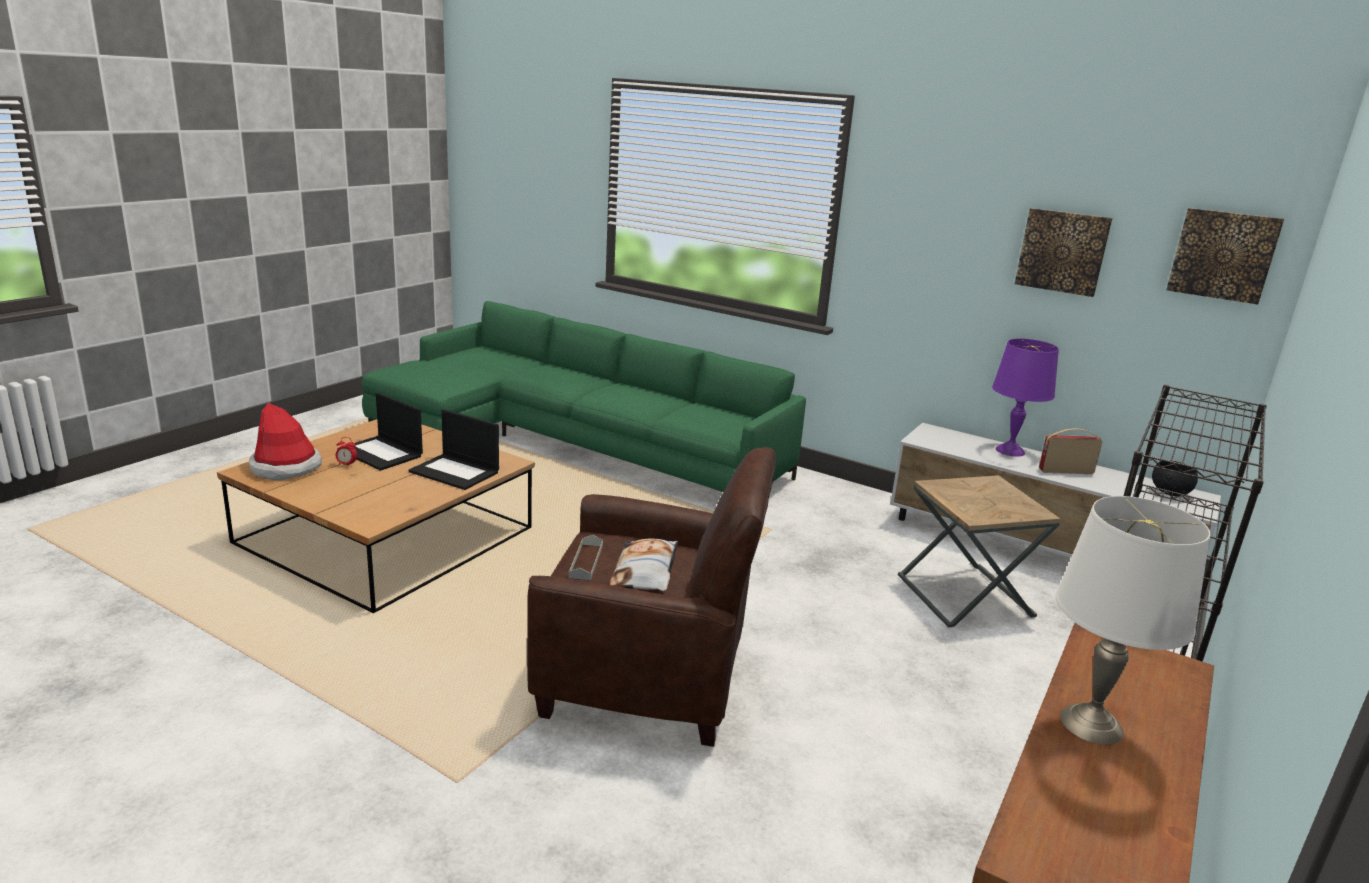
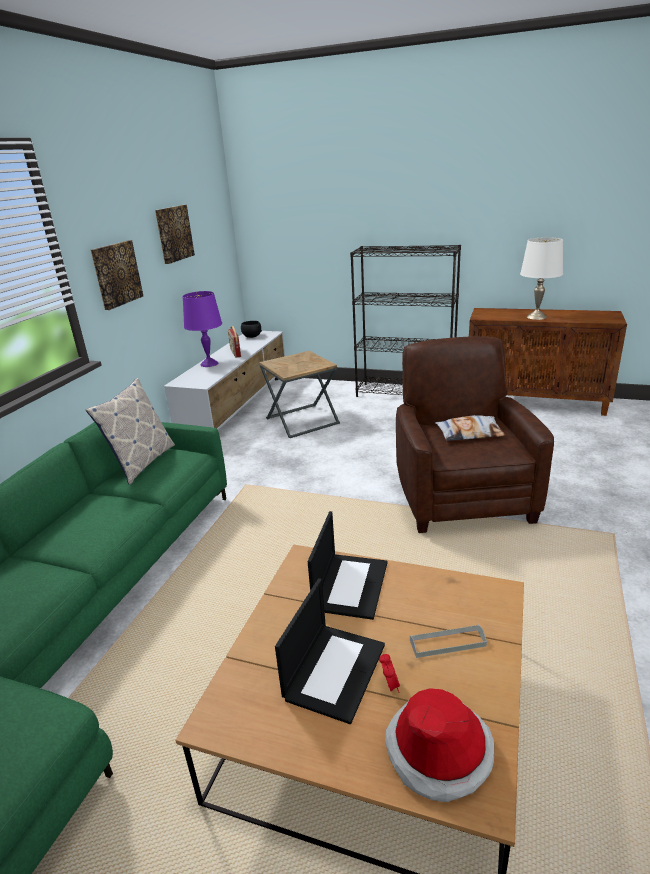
camera: 100 degrees left, 5 degrees up
grey tray [568,535,603,580] -> grey tray moved to [410,625,487,658]
picture [1166,208,1284,304] -> picture moved to [91,240,143,310]
none -> pillow [86,378,175,485]

